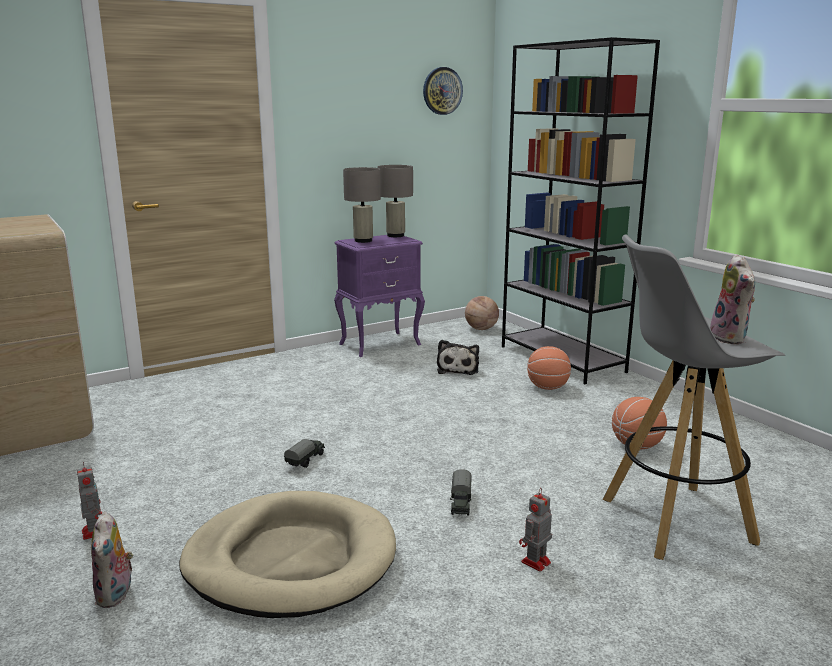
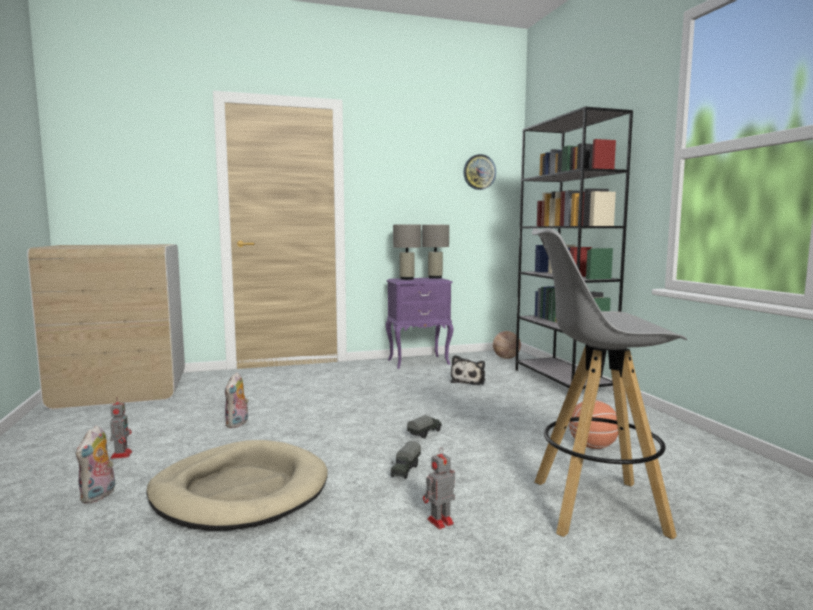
camera: 15 degrees right, 10 degrees down
toy truck [284,439,325,468] -> toy truck moved to [407,415,442,438]
basketball [527,346,571,390] -> none
plush toy [710,254,755,344] -> plush toy moved to [225,372,249,428]

